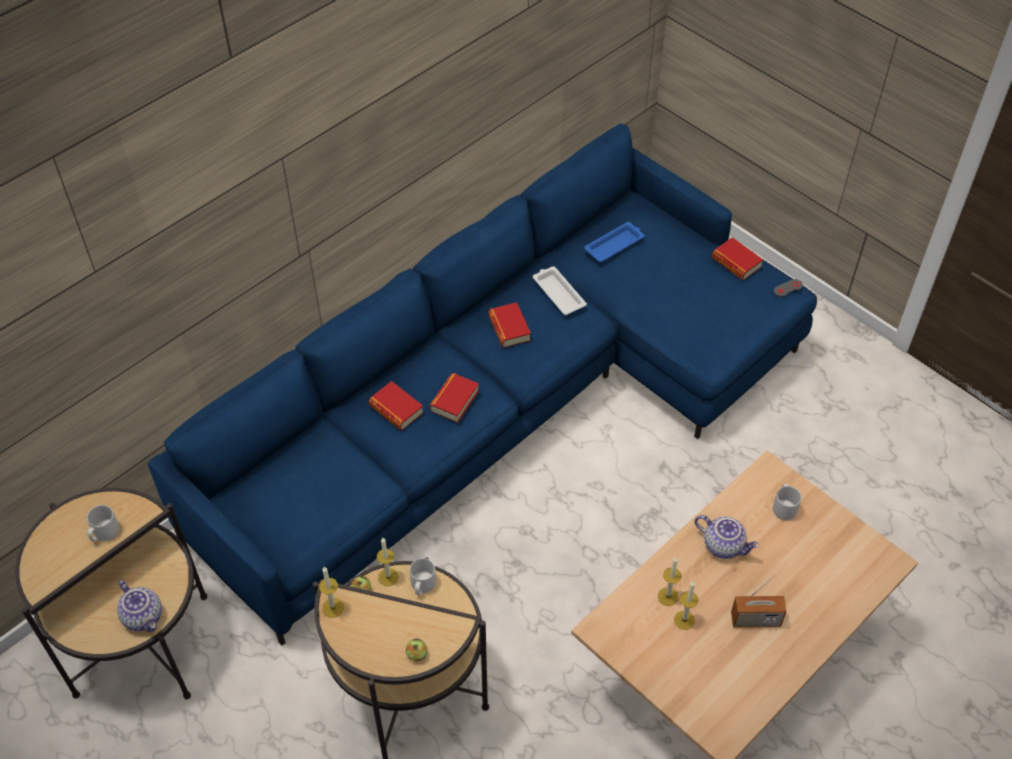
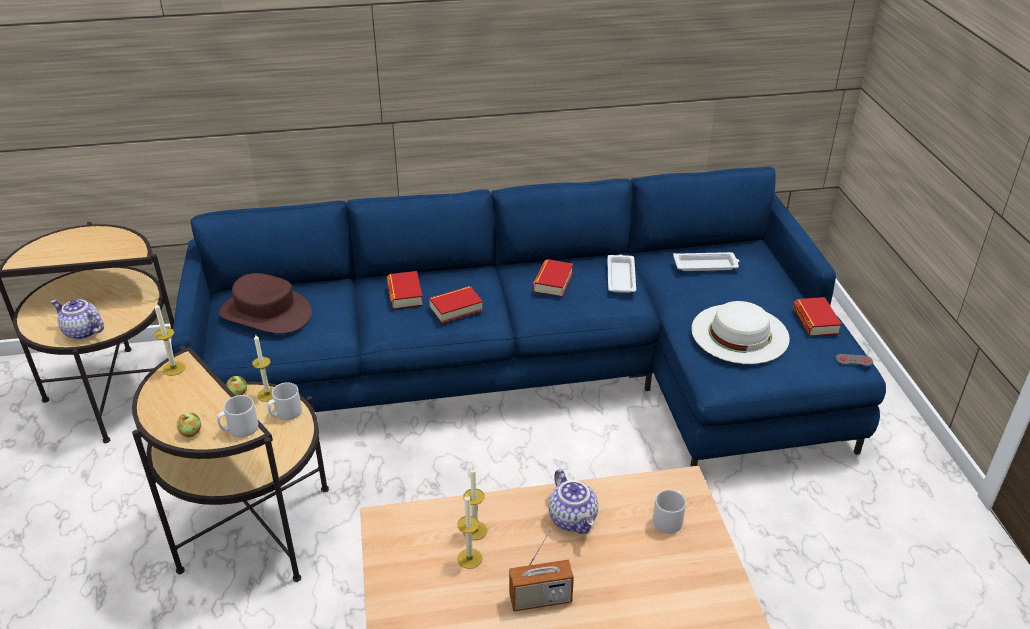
camera: 35 degrees right, 15 degrees down
grey mug [87,505,119,542] -> grey mug moved to [217,395,258,437]
teapot [117,580,162,632] -> teapot turned 120 degrees clockwise [51,299,104,340]
blue tray [584,222,645,262] -> white tray [673,252,739,271]
radio [731,575,786,627] -> radio turned 45 degrees counterclockwise [509,529,574,612]
none -> brown hat [219,273,312,334]
none -> white hat [691,301,790,364]

